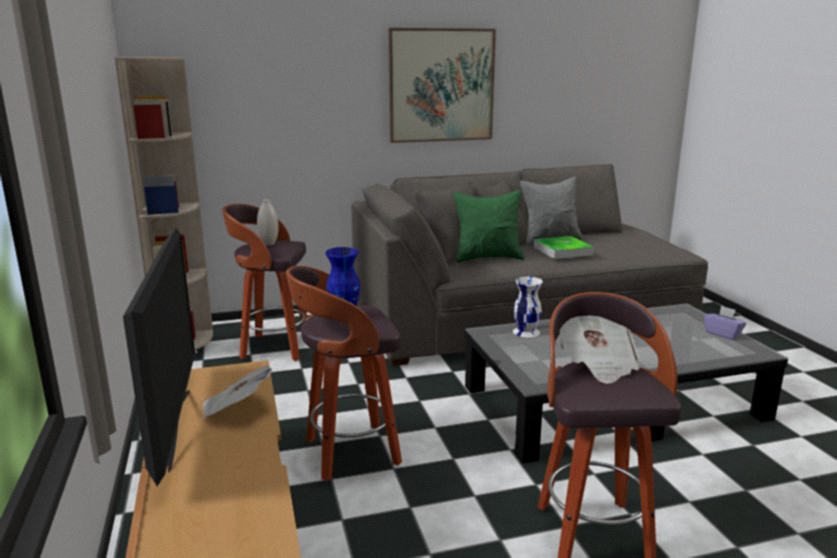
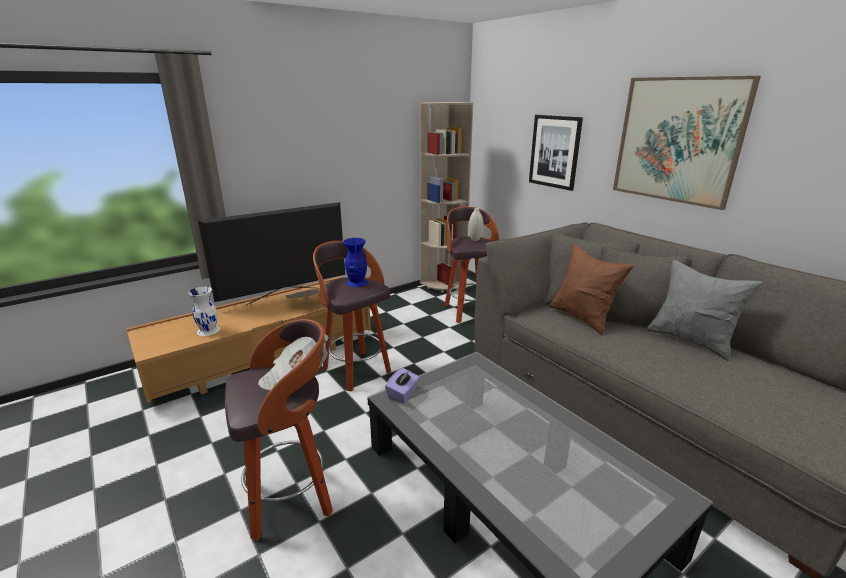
camera: 70 degrees right, 5 degrees up
green pillow [453,190,525,263] -> brown pillow [549,244,634,336]
white vase [513,276,543,338] -> white vase moved to [188,287,220,336]
tray [534,236,594,259] -> none
purple tissue box [704,306,746,340] -> purple tissue box moved to [385,368,420,403]
none -> picture [529,115,583,191]

